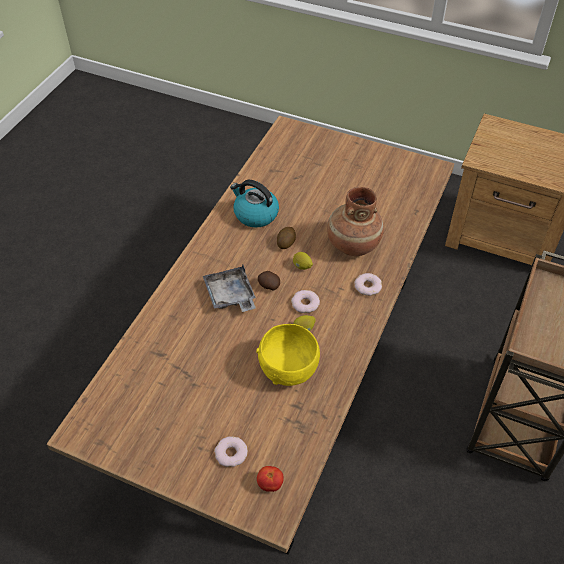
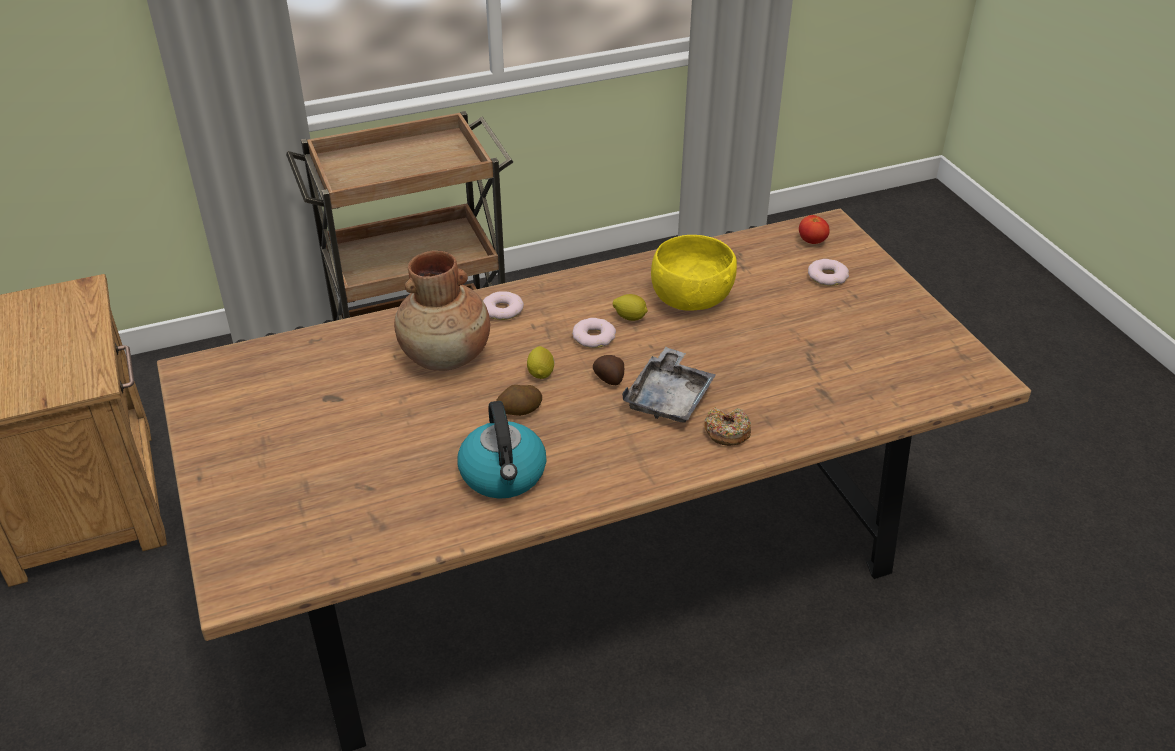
camera: 135 degrees left, 10 degrees down
none -> donut [704,407,751,446]

